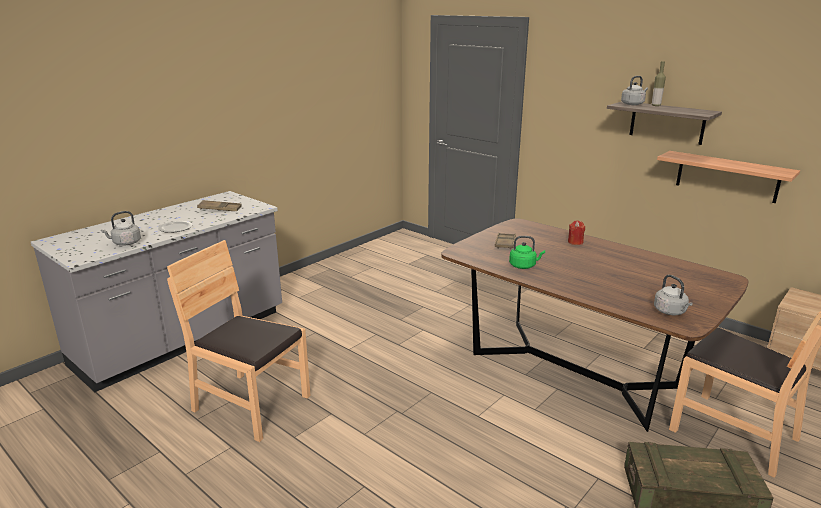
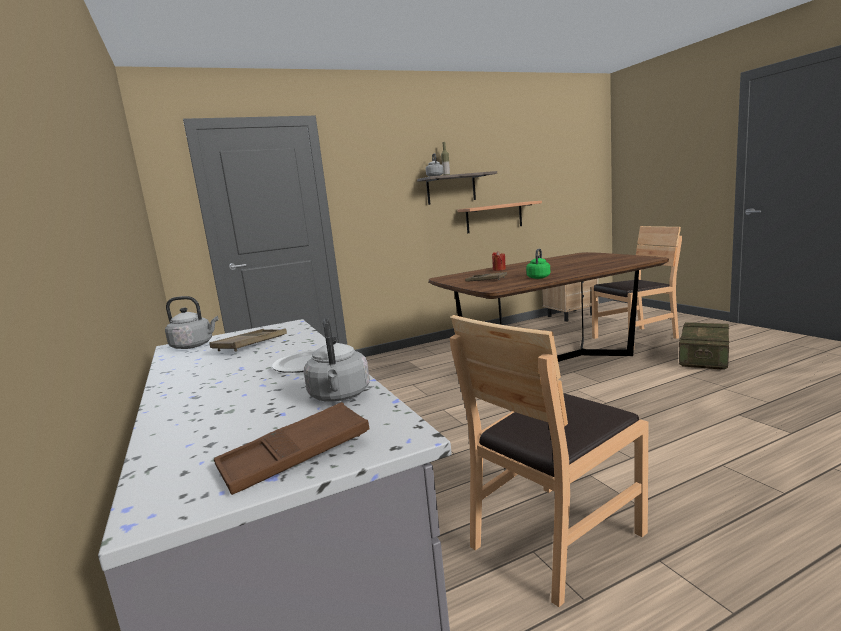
camera: 65 degrees left, 10 degrees down
grey kettle [654,275,693,315] -> grey kettle moved to [165,296,218,349]
none -> brown tray [214,402,369,495]

